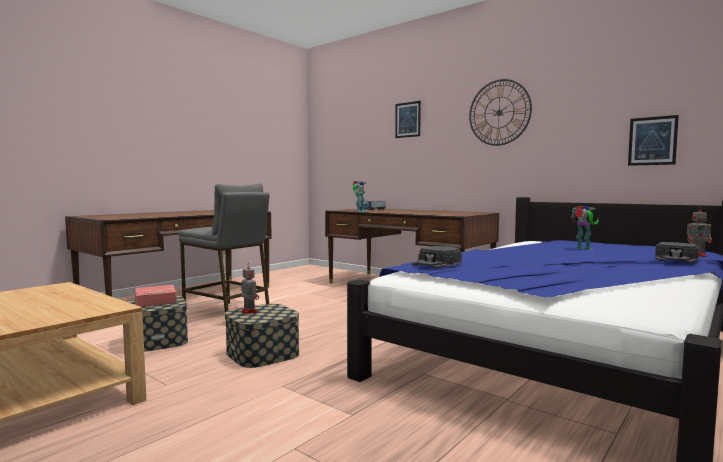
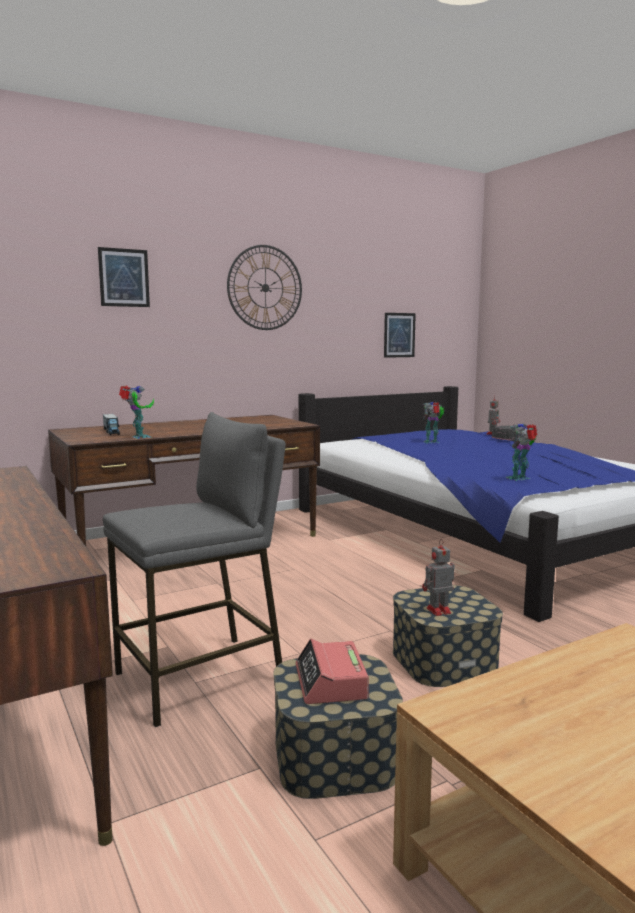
camera: 70 degrees left, 5 degrees up
black cap [412,246,462,268] -> toy robot [505,423,537,481]

